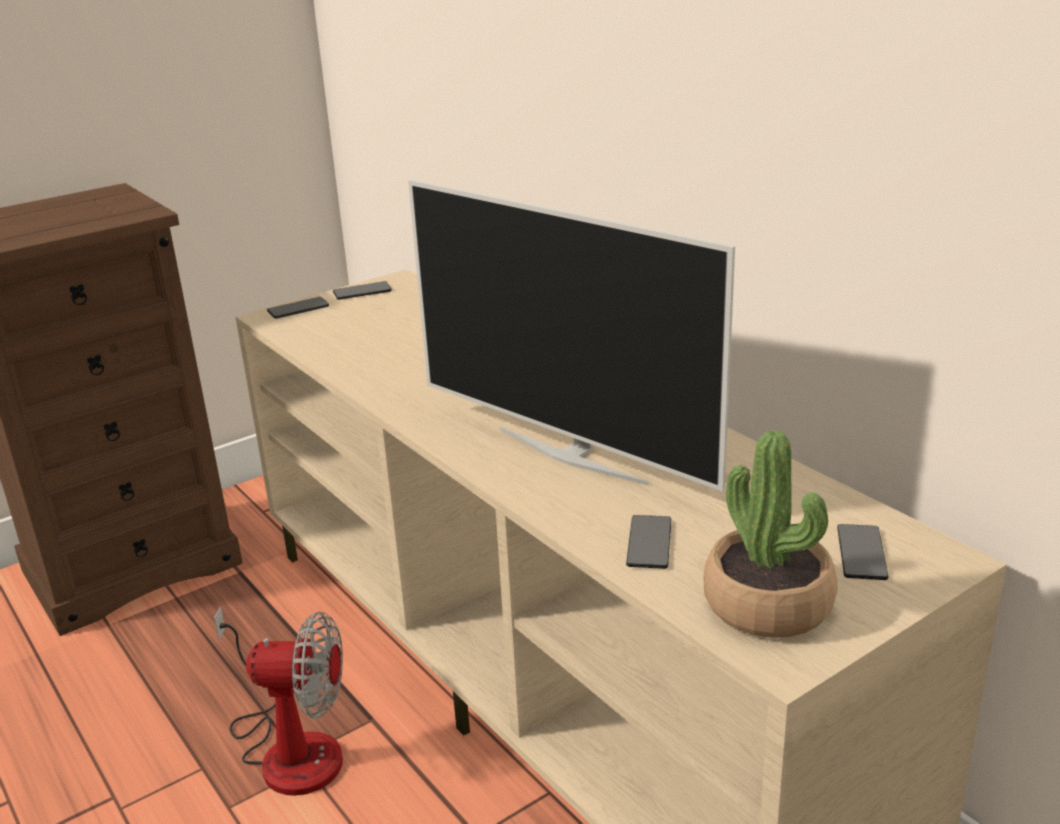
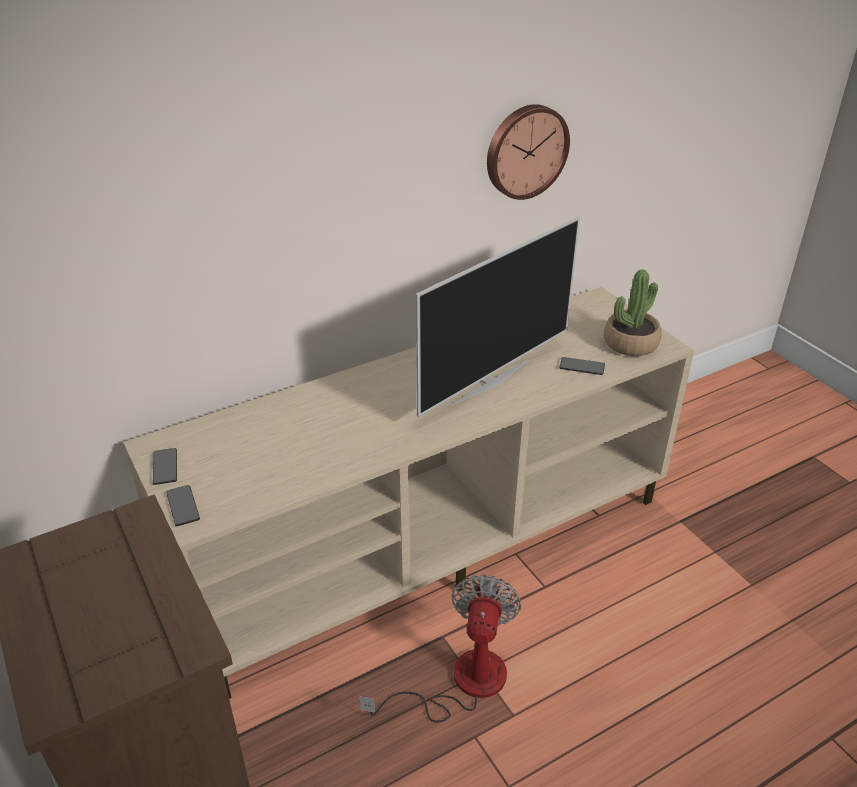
camera: 85 degrees left, 10 degrees up
phone [837,524,889,580] -> none
none -> wall clock [487,104,570,200]

